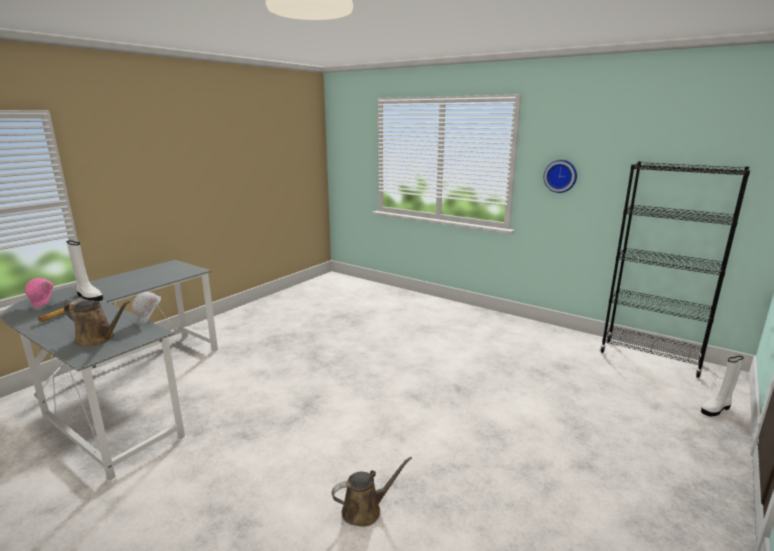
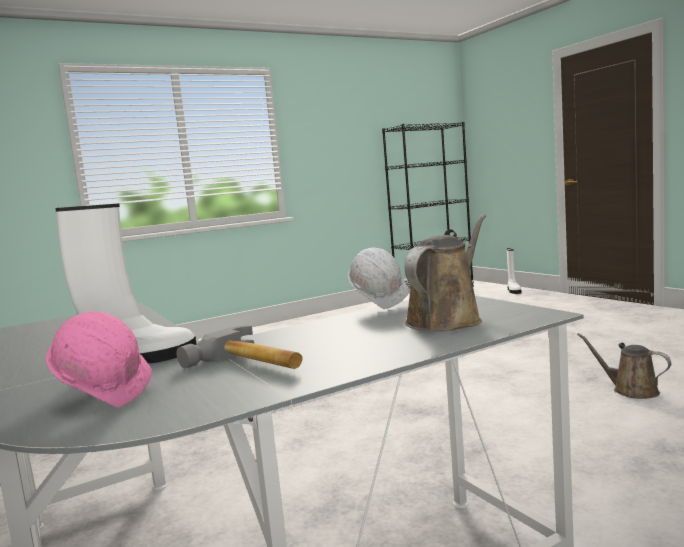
camera: 65 degrees left, 10 degrees down
brown watering can [332,457,412,527] -> brown watering can turned 45 degrees counterclockwise [577,333,672,399]
wall clock [544,160,577,193] -> none

